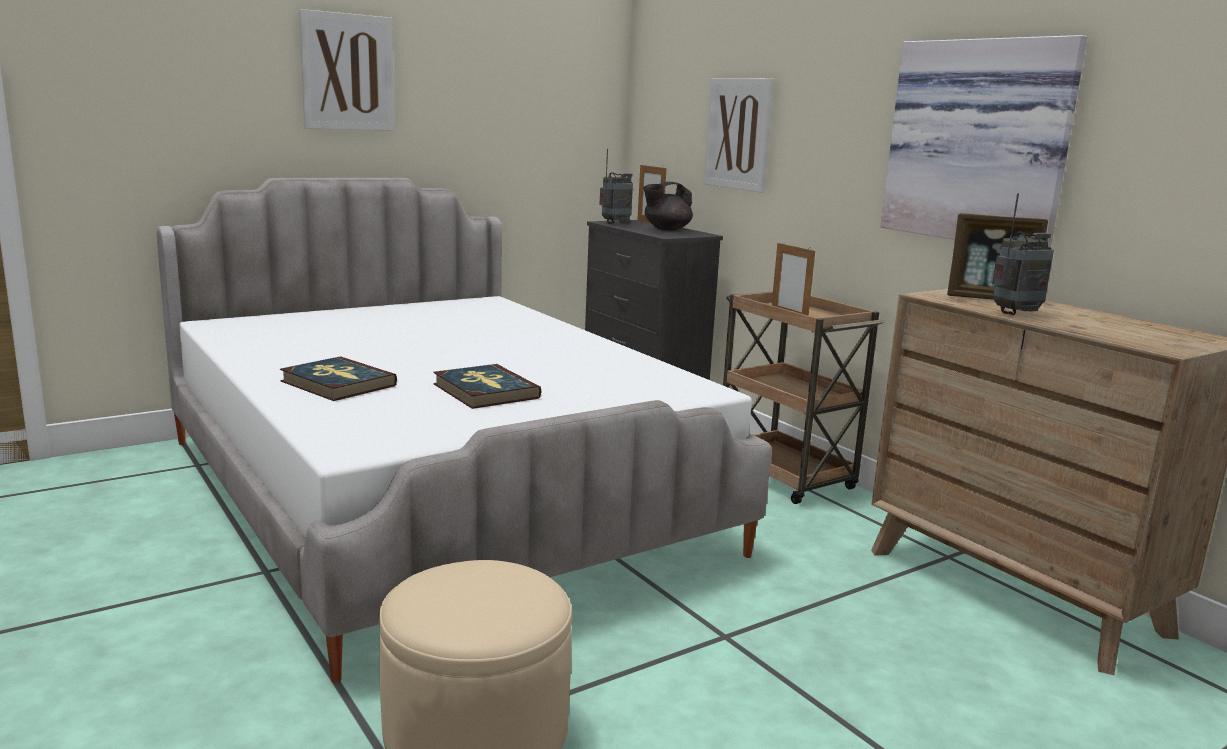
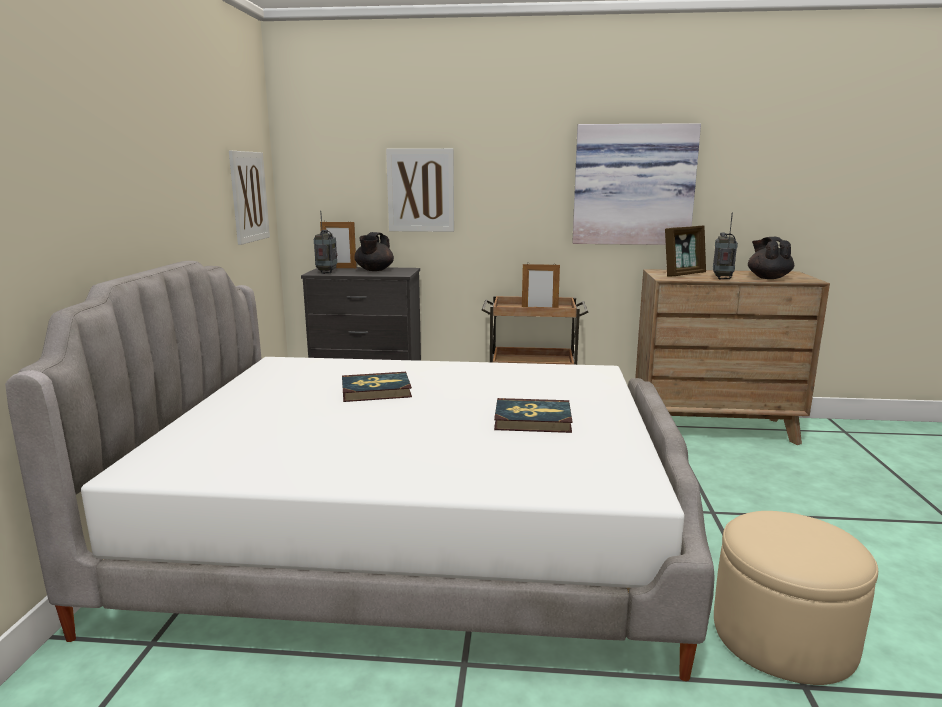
camera: 50 degrees left, 0 degrees up
book [280,356,397,401] -> book moved to [342,372,412,402]
picture [299,9,394,131] -> picture moved to [229,151,270,245]
none -> black teapot [748,237,794,279]

